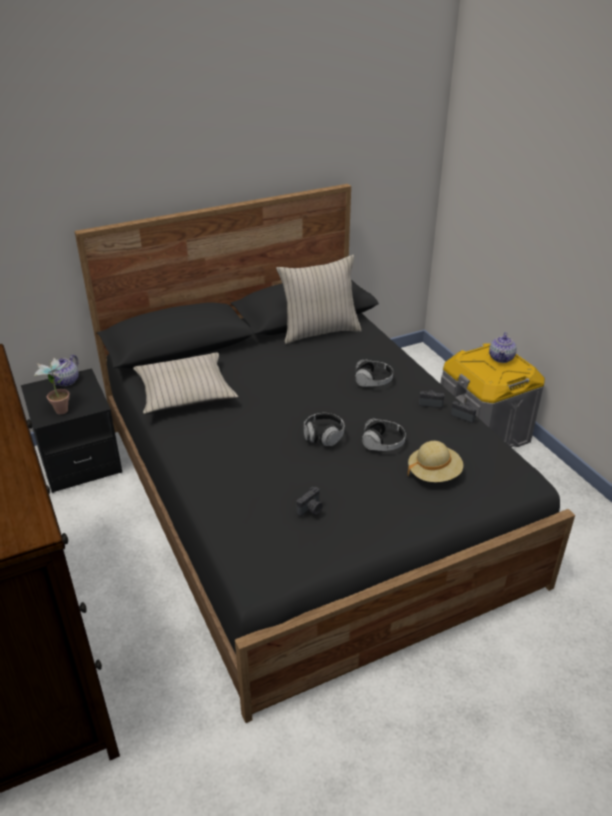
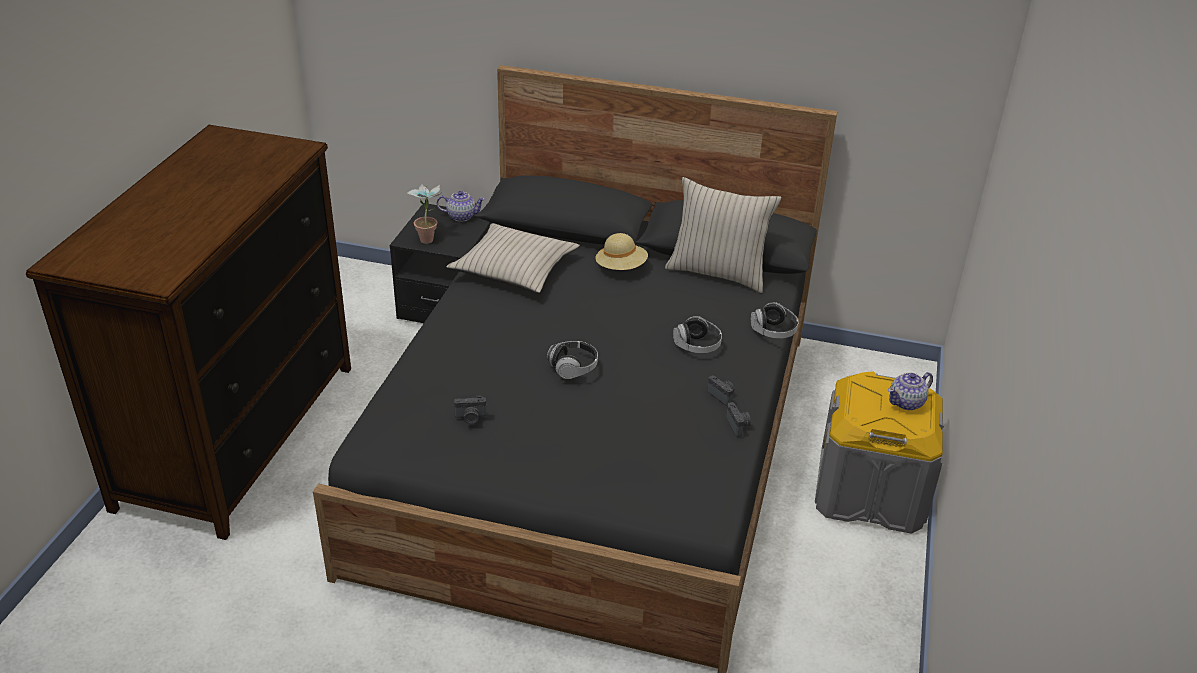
camera: 40 degrees right, 0 degrees up
teapot [47,355,79,386] -> teapot turned 150 degrees counterclockwise [437,191,485,222]
headphones [362,419,406,451] -> headphones moved to [751,302,799,339]
beige hat [408,441,463,482] -> beige hat moved to [596,233,648,270]

